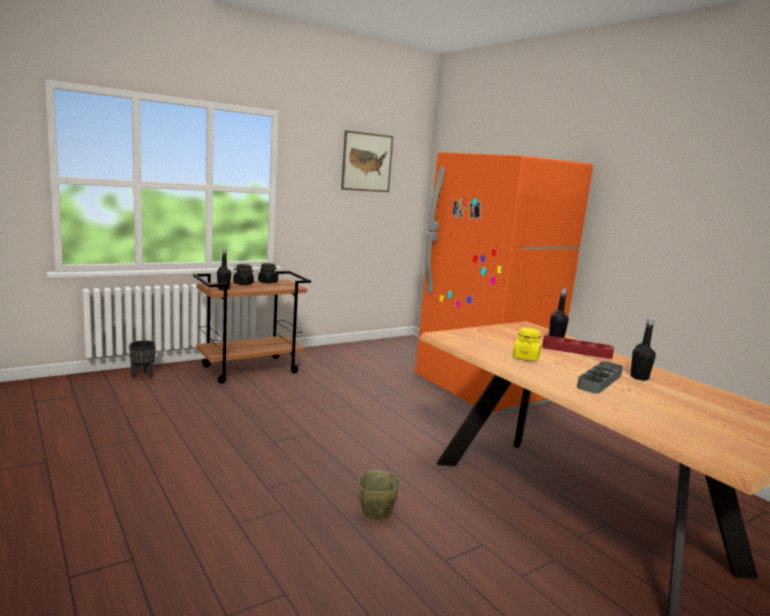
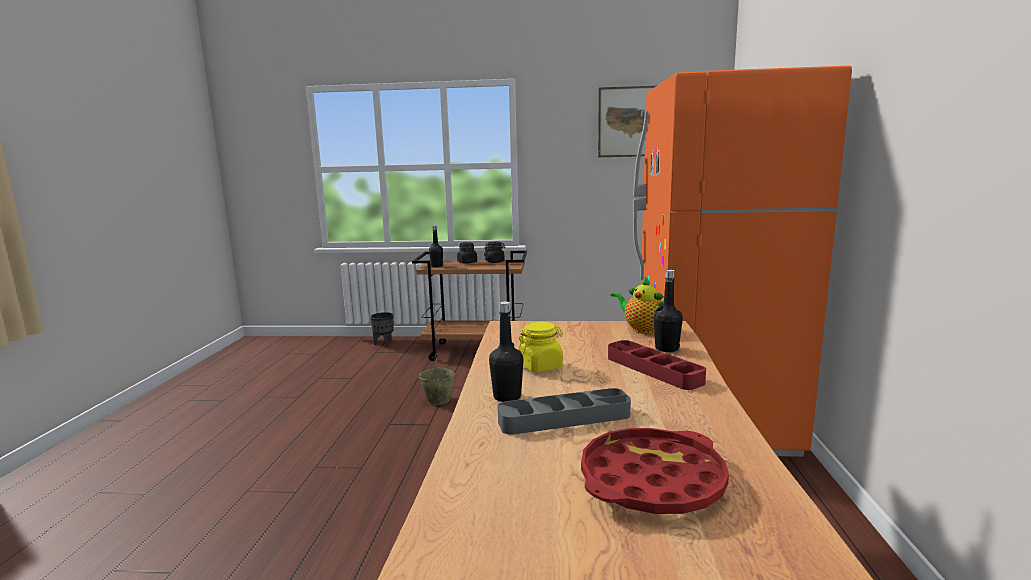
camera: 40 degrees right, 0 degrees up
beige bucket [358,458,401,521] -> beige bucket moved to [419,356,455,405]
black bottle [630,318,656,380] -> black bottle moved to [489,301,523,402]
none -> red tray [581,428,729,514]
none -> teapot [611,277,664,334]

